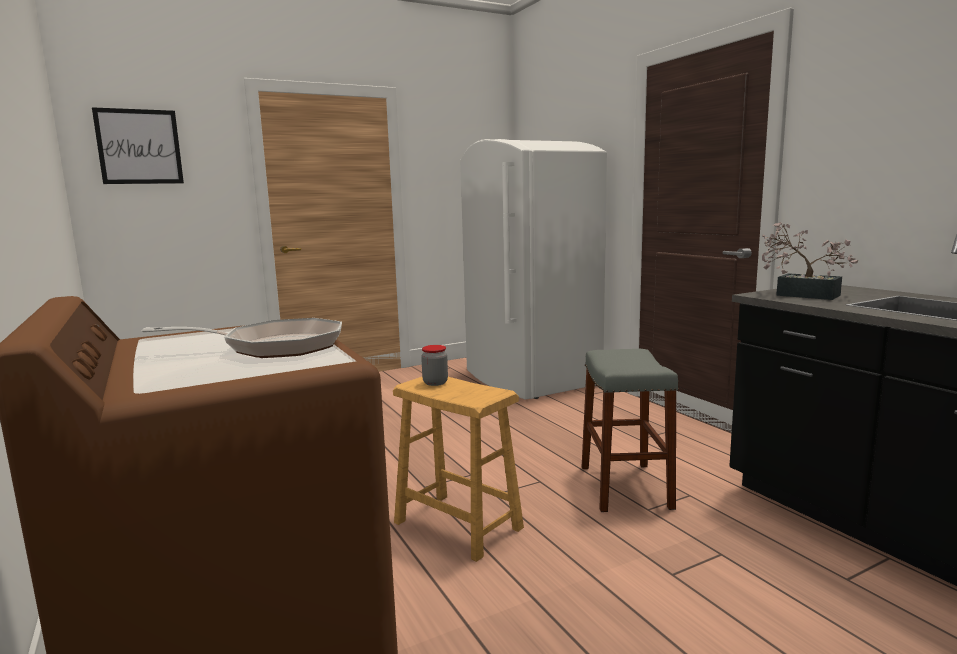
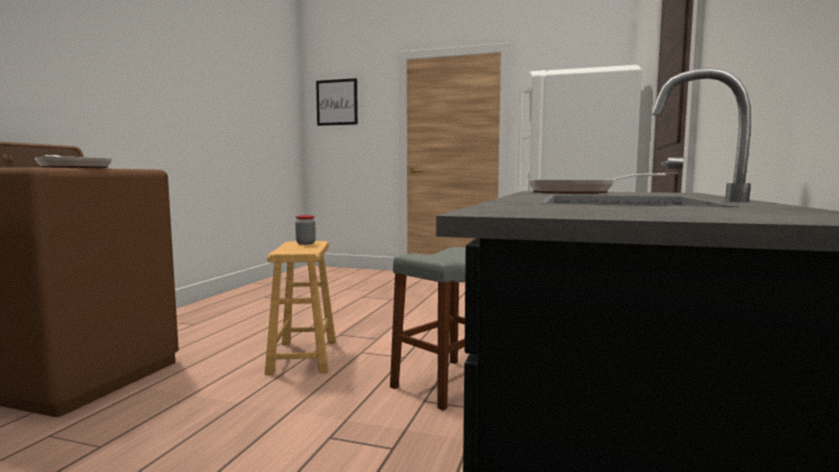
camera: 45 degrees right, 5 degrees down
potted plant [762,222,858,300] -> frying pan [527,173,666,194]

